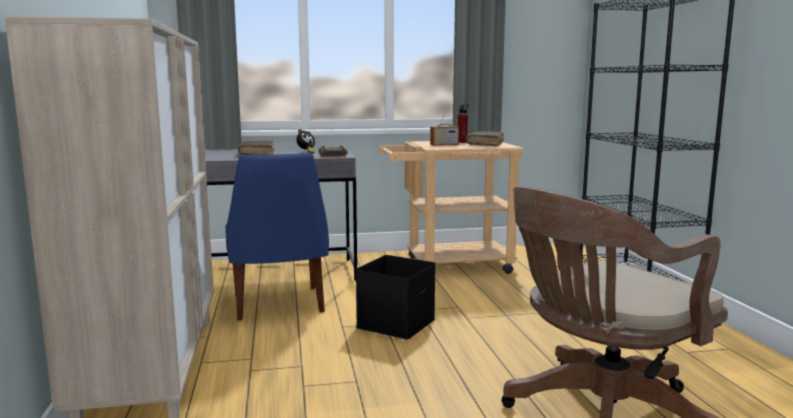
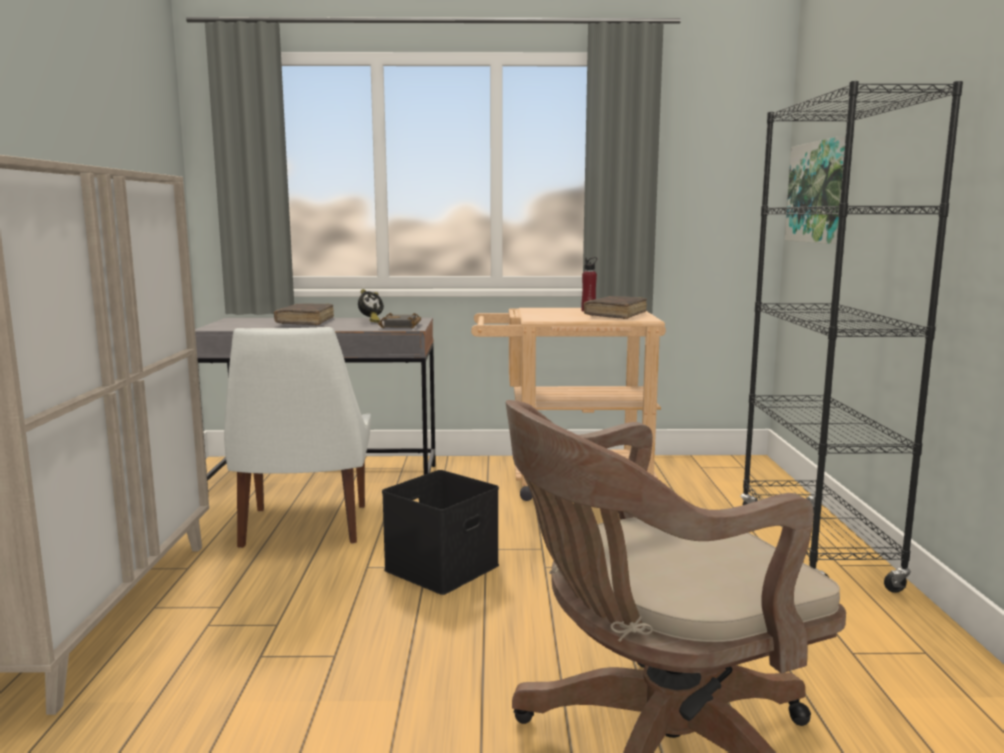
camera: 10 degrees right, 0 degrees up
blue chair [225,153,329,321] -> white chair [224,327,371,548]
radio [430,106,459,146] -> none
none -> picture [785,137,846,244]

